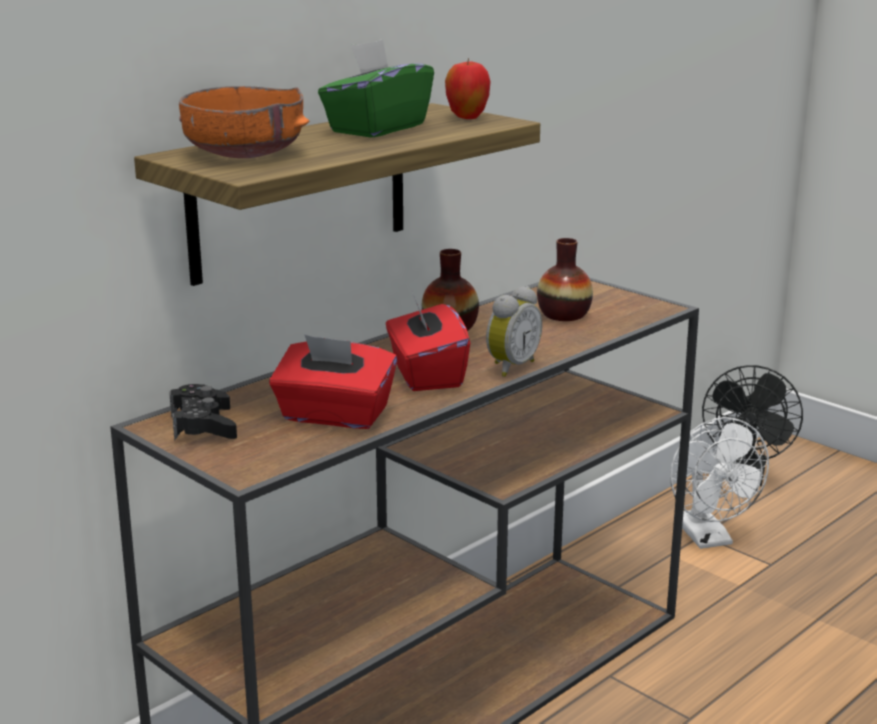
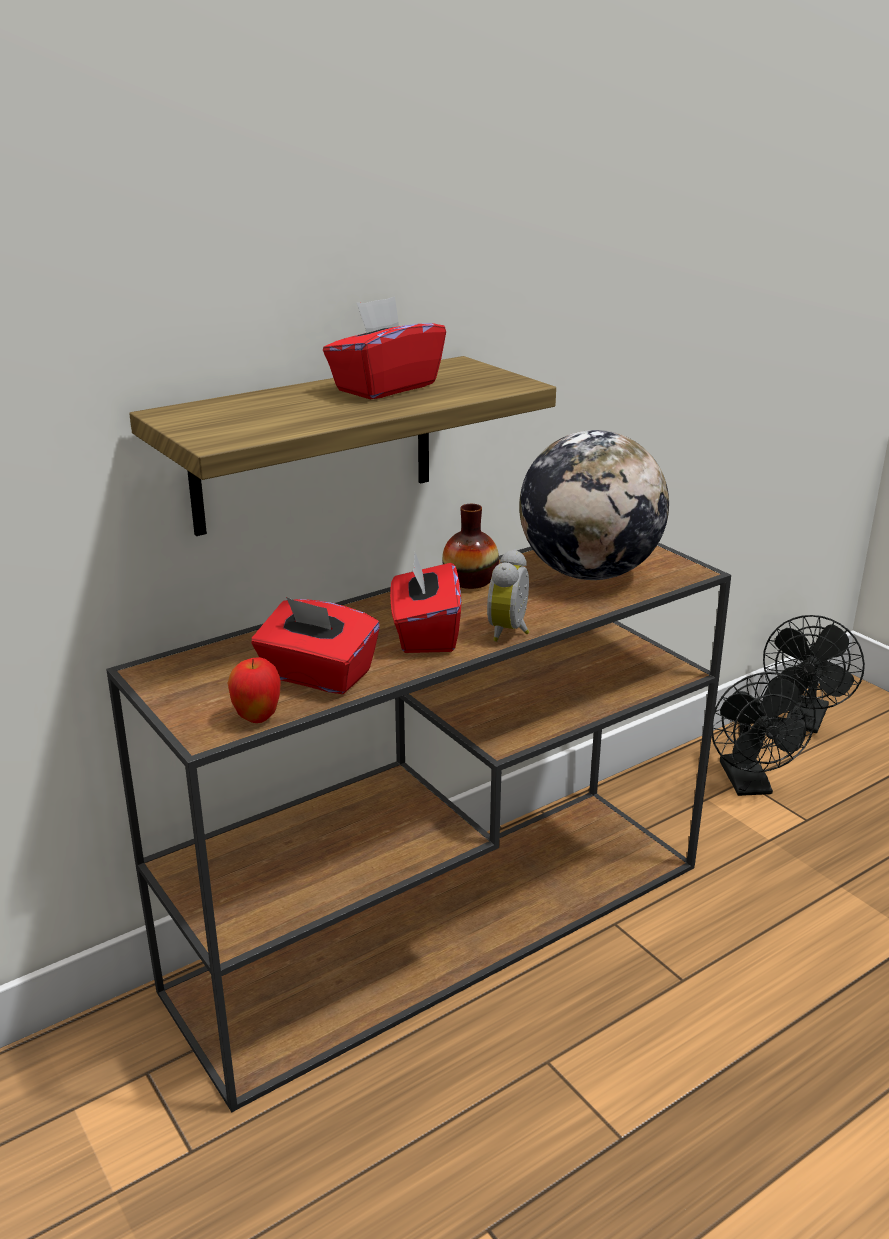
camera: 10 degrees right, 5 degrees up
black game controller [169,384,237,440] -> none
orange bowl [179,86,309,158] -> none
green tissue box [318,39,434,138] -> red tissue box [323,296,446,399]
apple [445,58,491,119] -> apple moved to [227,657,281,723]
alarm clock [486,286,542,377] -> alarm clock turned 150 degrees clockwise [487,549,530,642]
vase [537,238,593,321] -> globe [519,430,669,580]
white fan [670,417,769,549] -> black fan [712,672,816,796]

